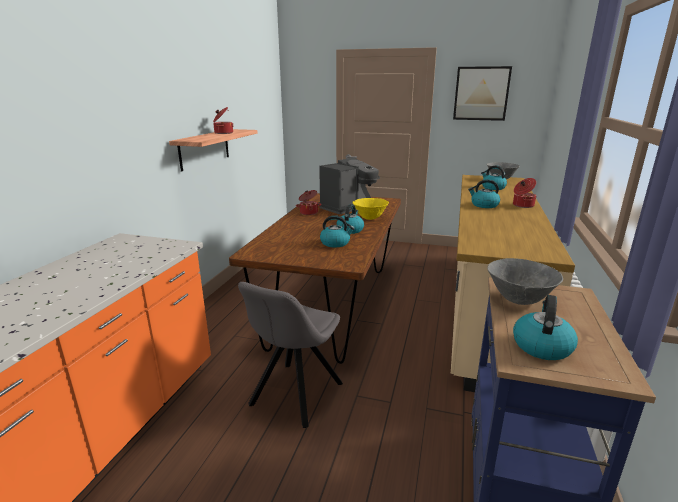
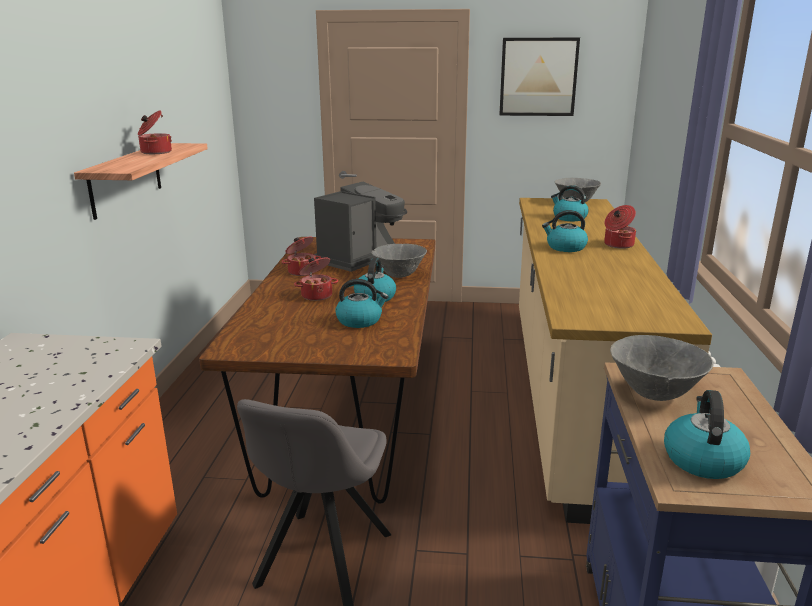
camera: 10 degrees left, 0 degrees up
yellow bowl [352,198,389,220] -> grey bowl [371,244,427,278]
none -> cooking pot [294,258,338,301]

